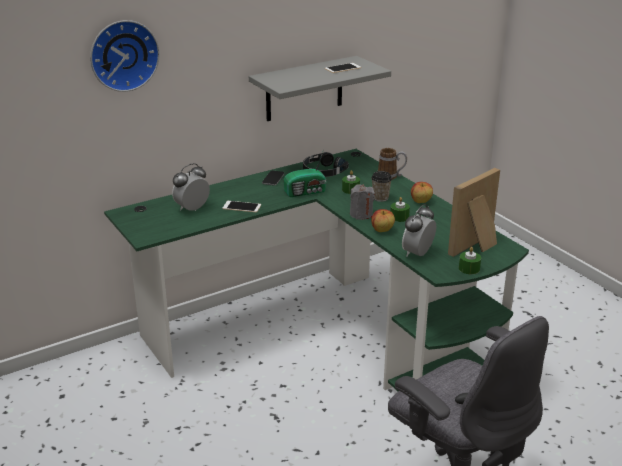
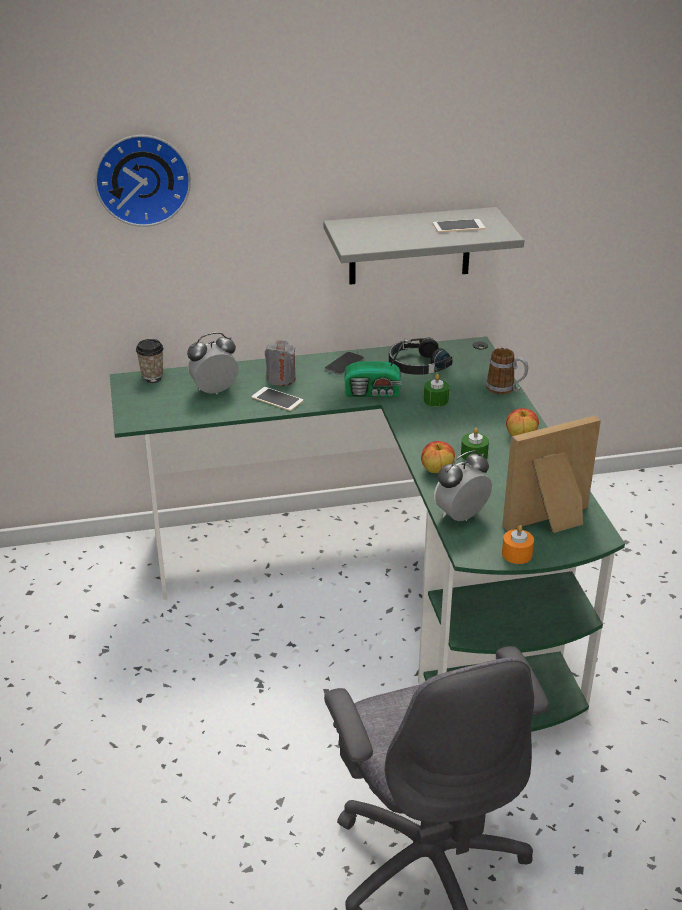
camera: 20 degrees right, 5 degrees up
grey candle [350,184,375,220] -> grey candle moved to [265,340,296,386]
cup [371,171,392,202] -> cup moved to [136,339,164,380]
green candle [459,247,481,274] -> orange candle [502,525,534,564]

